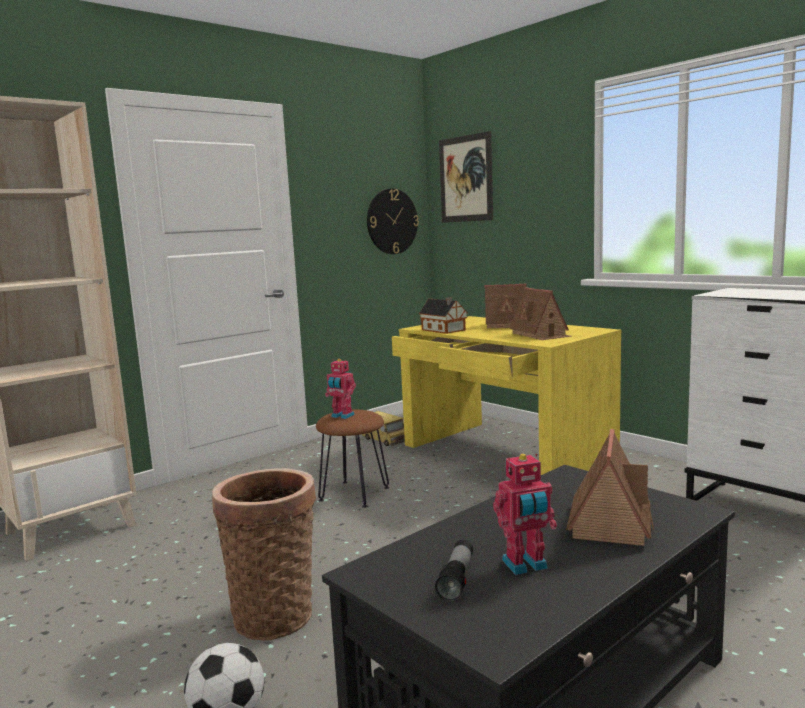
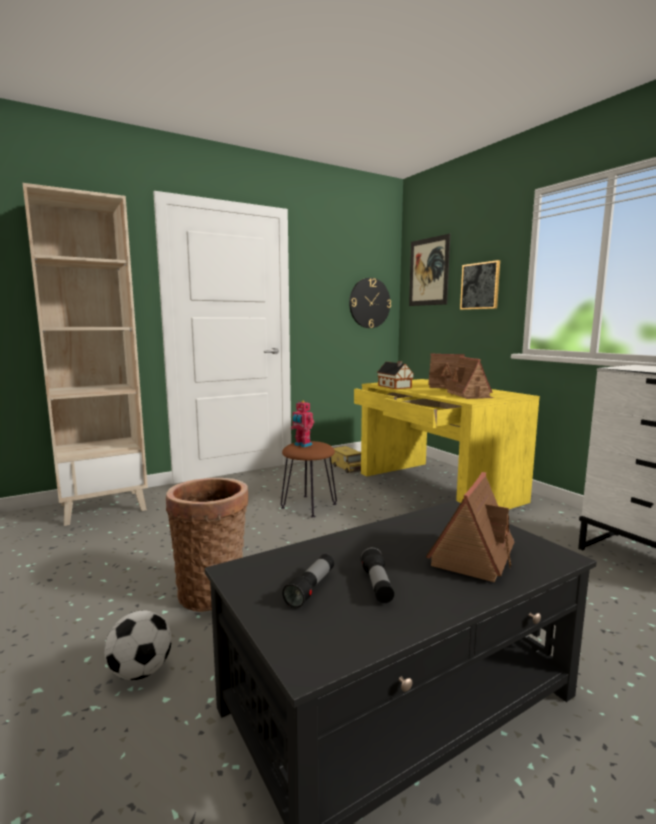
camera: 10 degrees right, 0 degrees up
toy robot [493,454,557,575] -> flashlight [360,547,394,603]
none -> picture [460,260,500,310]

